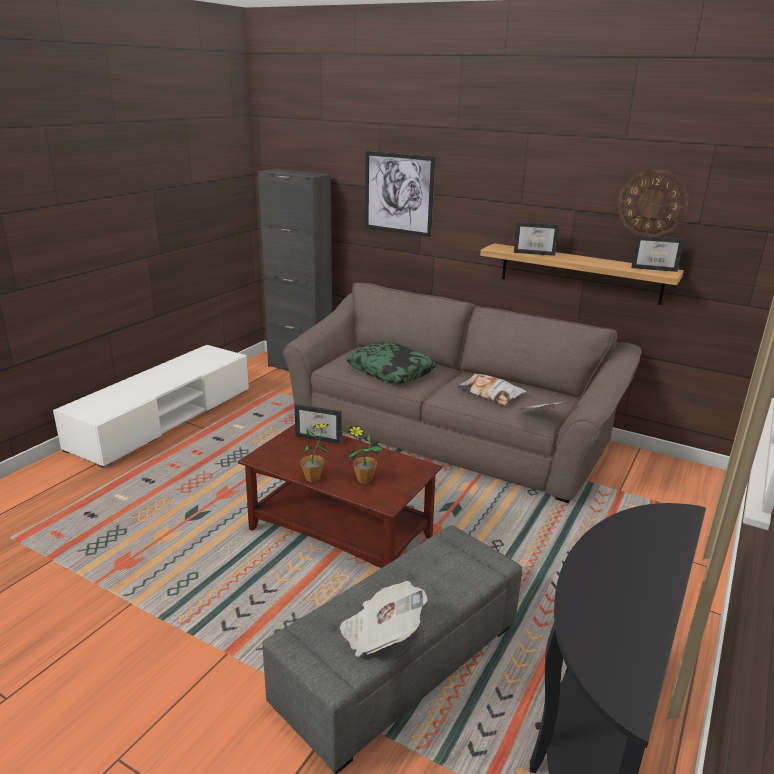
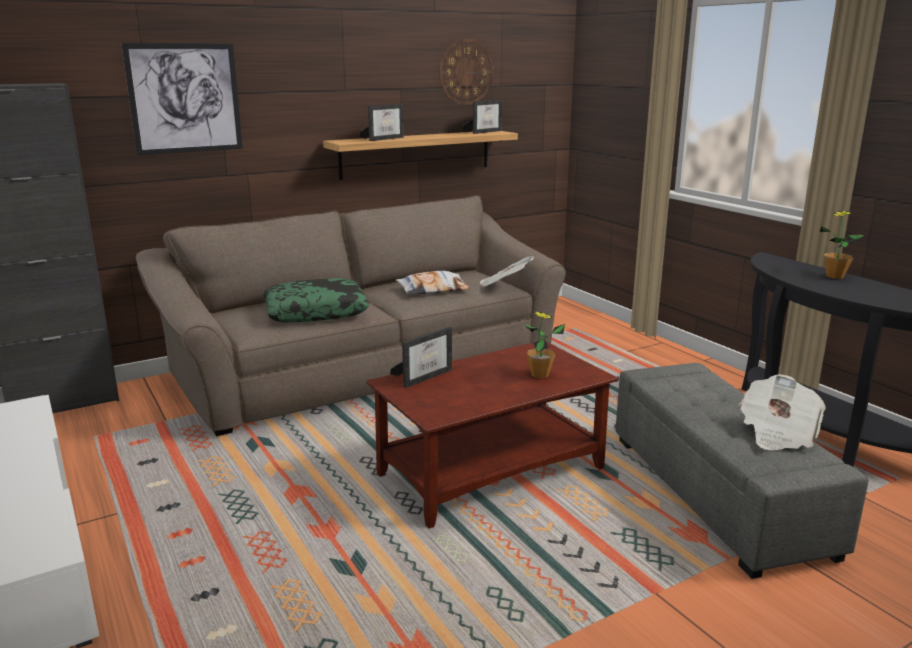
camera: 60 degrees left, 5 degrees down
potted plant [296,423,330,482] -> potted plant moved to [820,211,865,279]

